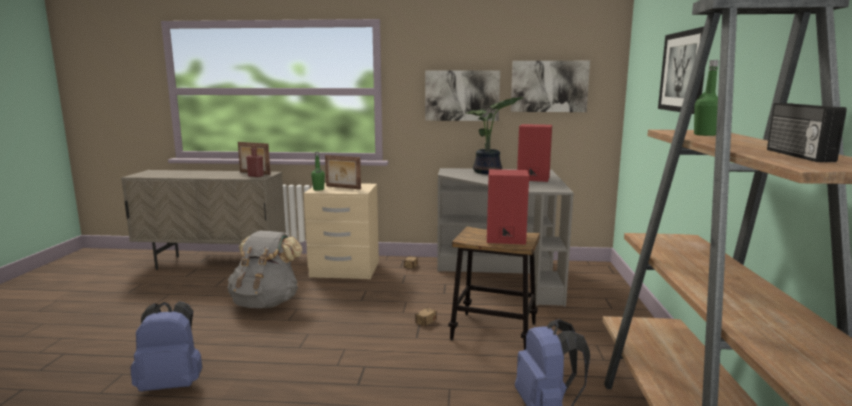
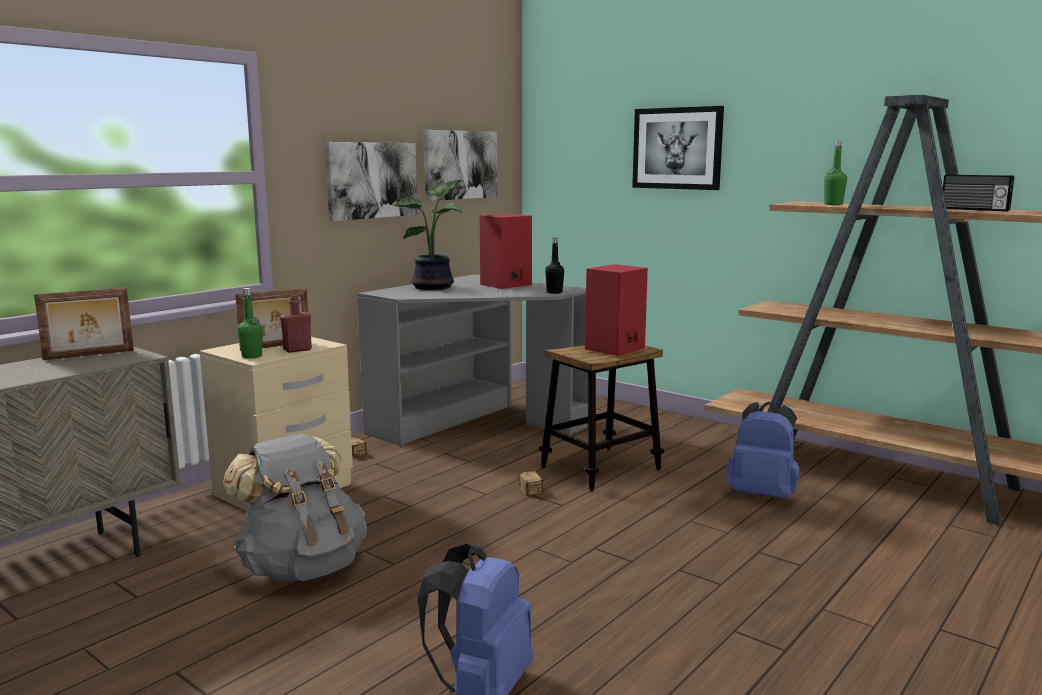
camera: 55 degrees left, 0 degrees up
red bottle [246,145,264,177] -> red bottle moved to [280,295,312,353]
none -> black bottle [545,238,564,294]

